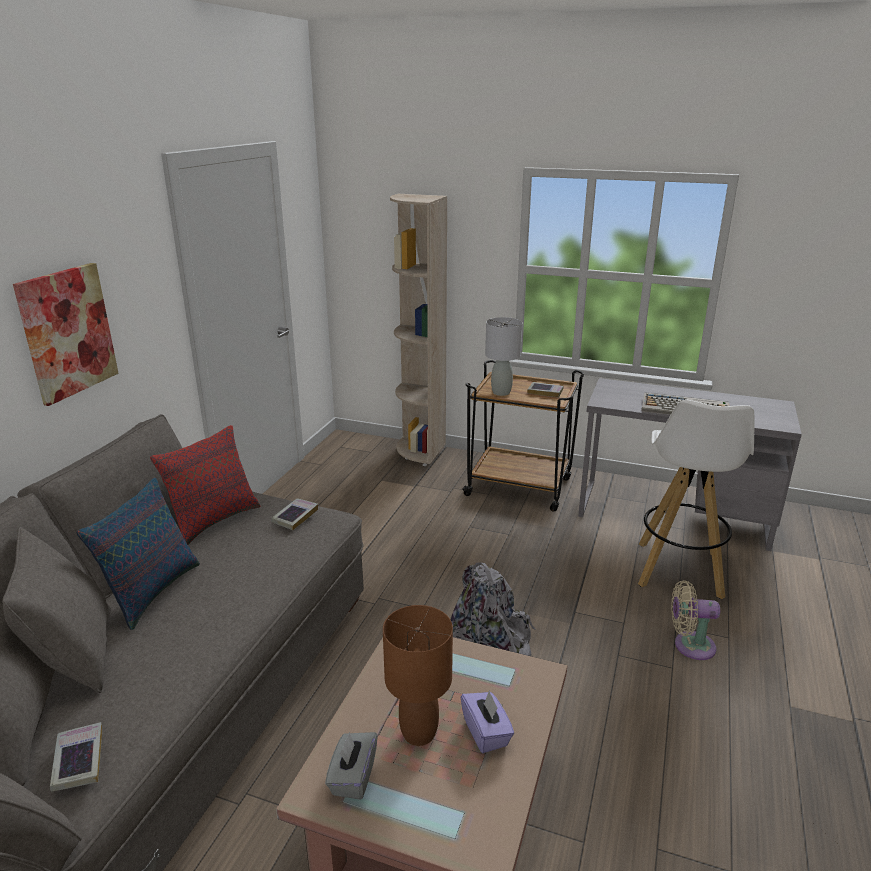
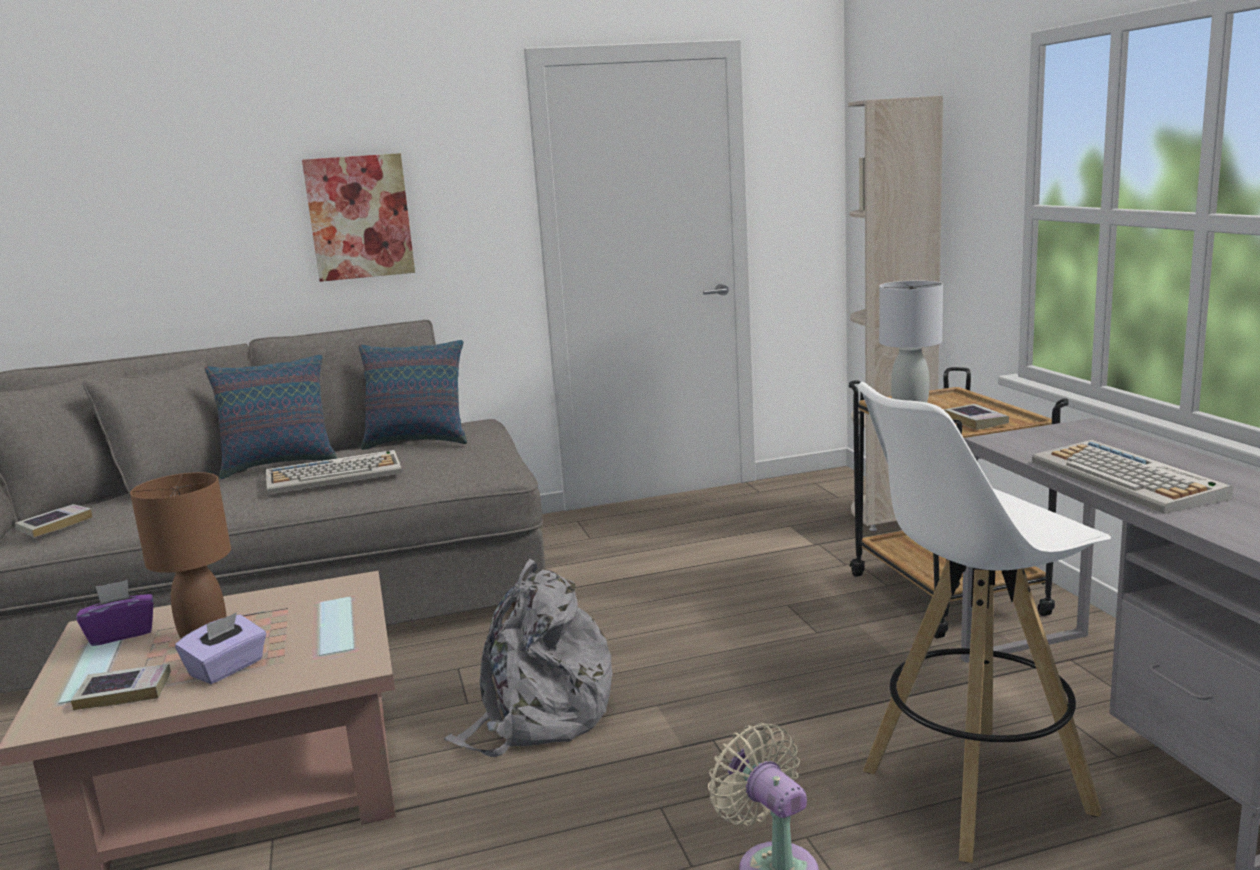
camera: 55 degrees right, 10 degrees down
red pillow [150,425,261,545] -> blue pillow [359,340,467,450]
book [271,498,318,530] -> book moved to [71,664,171,710]
grey tissue box [325,732,378,800] -> purple tissue box [76,580,153,646]
none -> keyboard [266,450,402,494]

